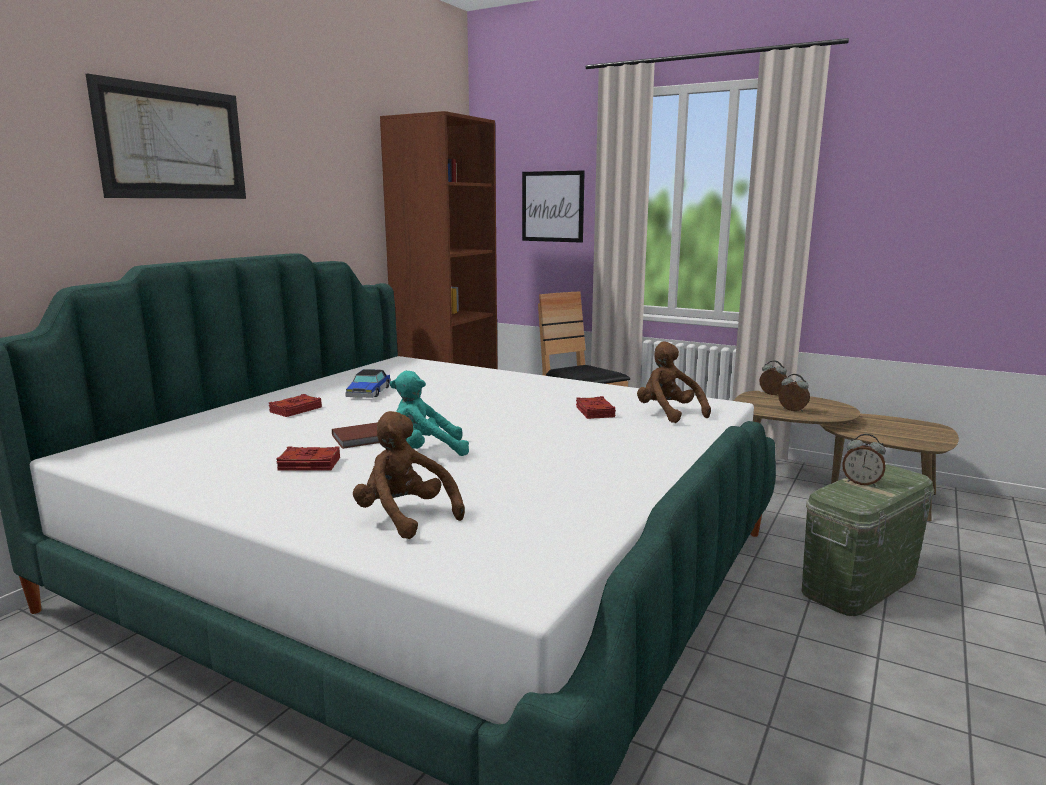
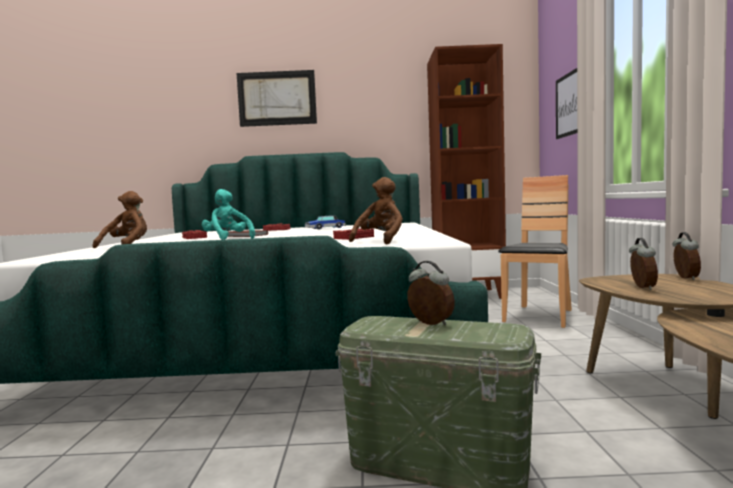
camera: 60 degrees right, 10 degrees down
alarm clock [842,434,886,486] -> alarm clock turned 135 degrees clockwise [407,261,455,325]

